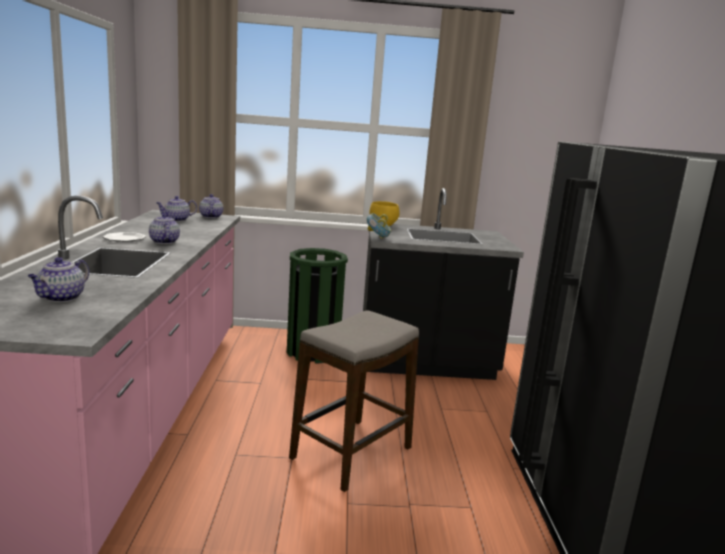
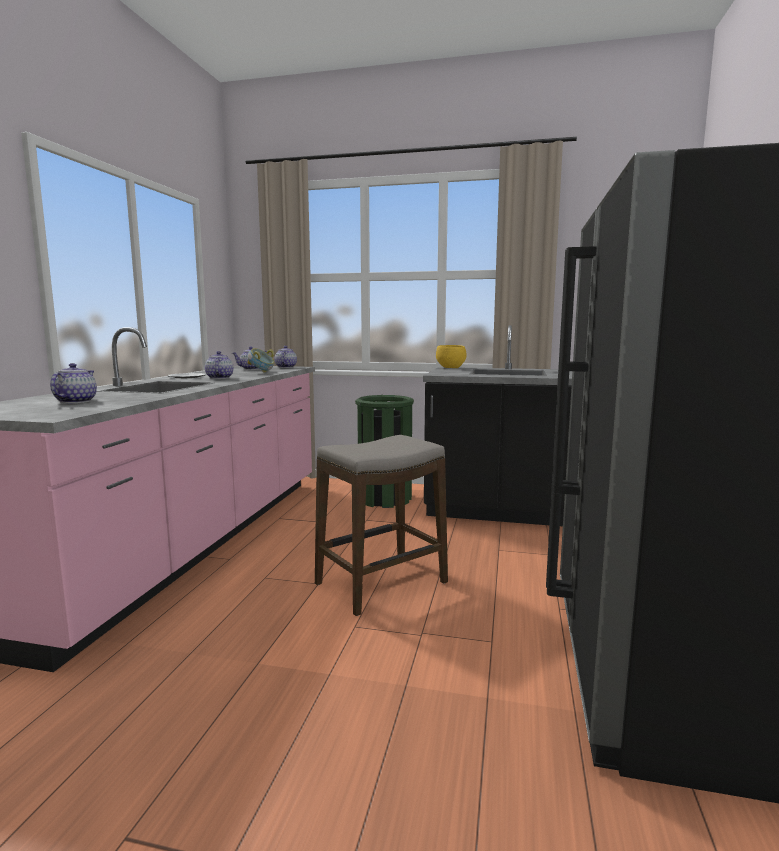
camera: 15 degrees right, 5 degrees down
teapot [28,257,89,302] -> teapot turned 150 degrees clockwise [50,363,97,403]
bowl [367,213,392,239] -> bowl moved to [247,348,274,373]

